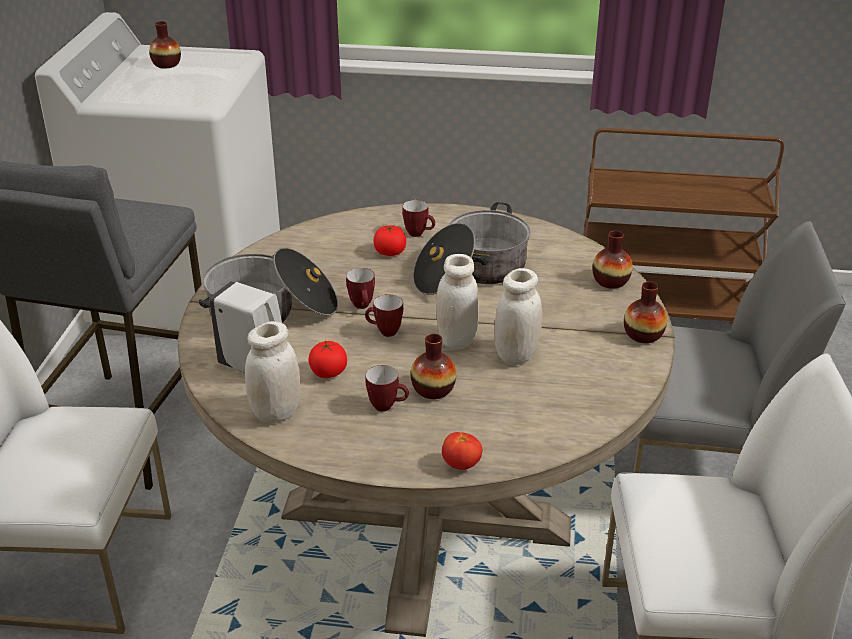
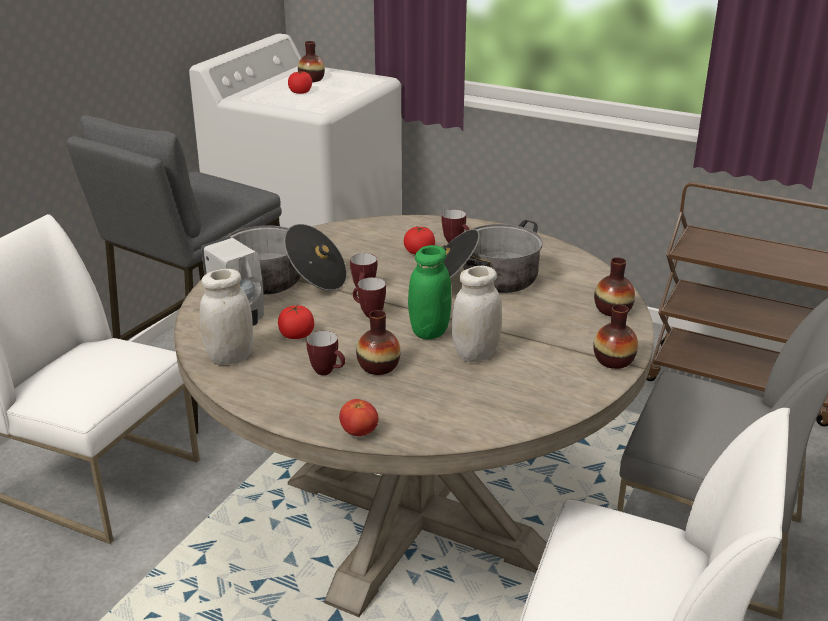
camera: 20 degrees right, 5 degrees down
white jar [436,254,479,350] -> green jar [408,245,451,339]
none -> tomato [288,71,312,94]

